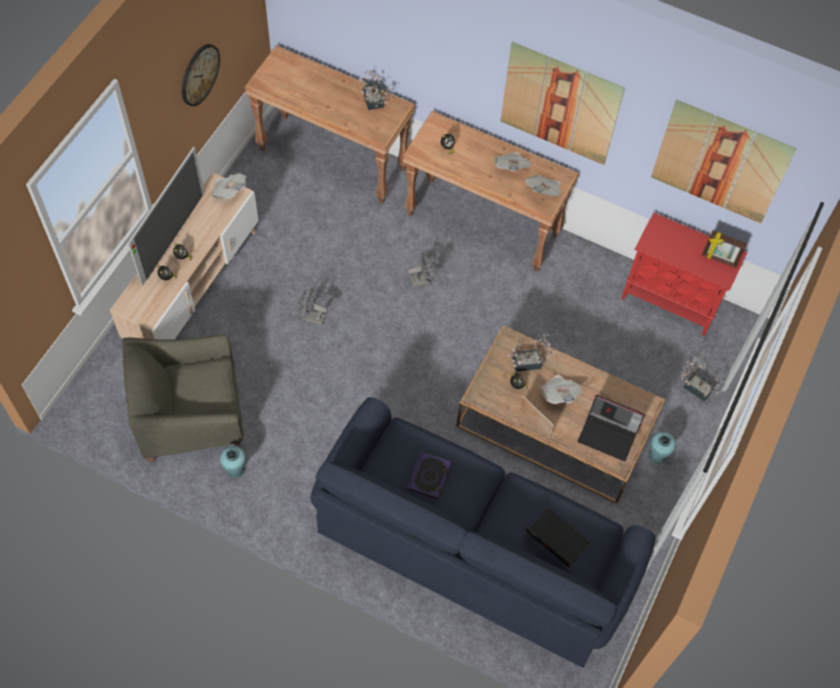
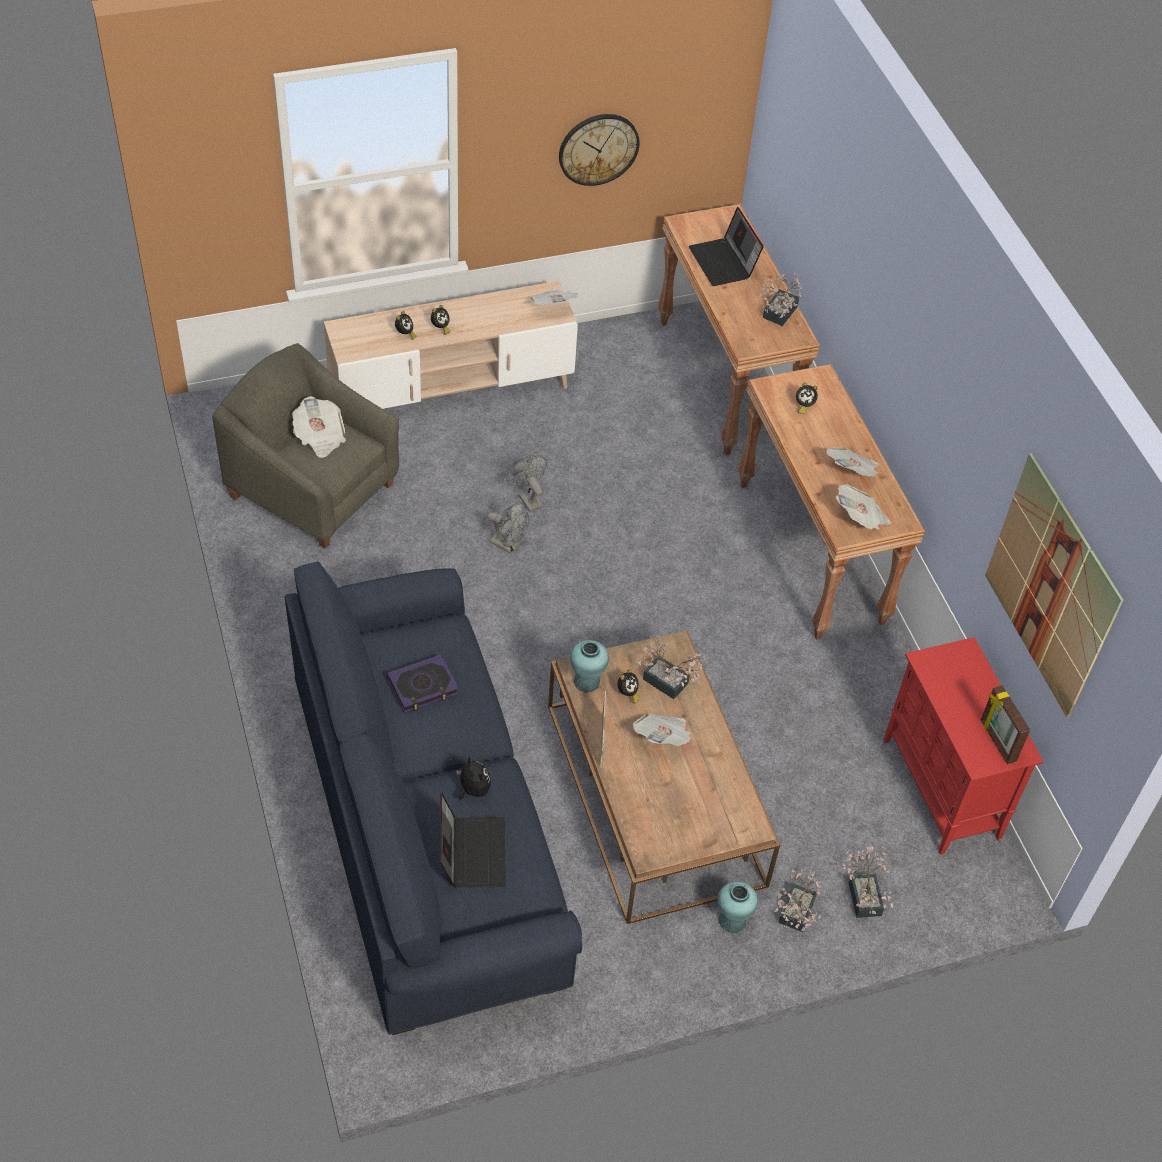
camera: 45 degrees right, 10 degrees down
television [128,147,204,285] -> none
turquoise vase [220,446,246,478] -> turquoise vase moved to [570,640,609,693]
grey fan [408,250,437,287] -> grey fan moved to [487,502,529,554]
picture [501,42,625,165] -> none
laptop [578,395,645,461] -> laptop moved to [689,207,764,286]
none -> newspaper [292,396,346,458]
none -> plush toy [456,757,491,801]
none -> potted plant [775,869,821,932]

